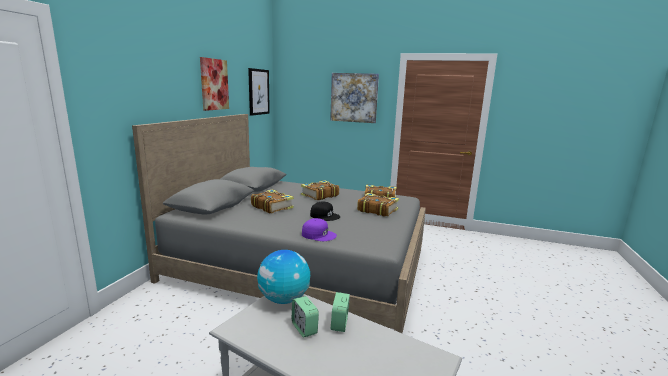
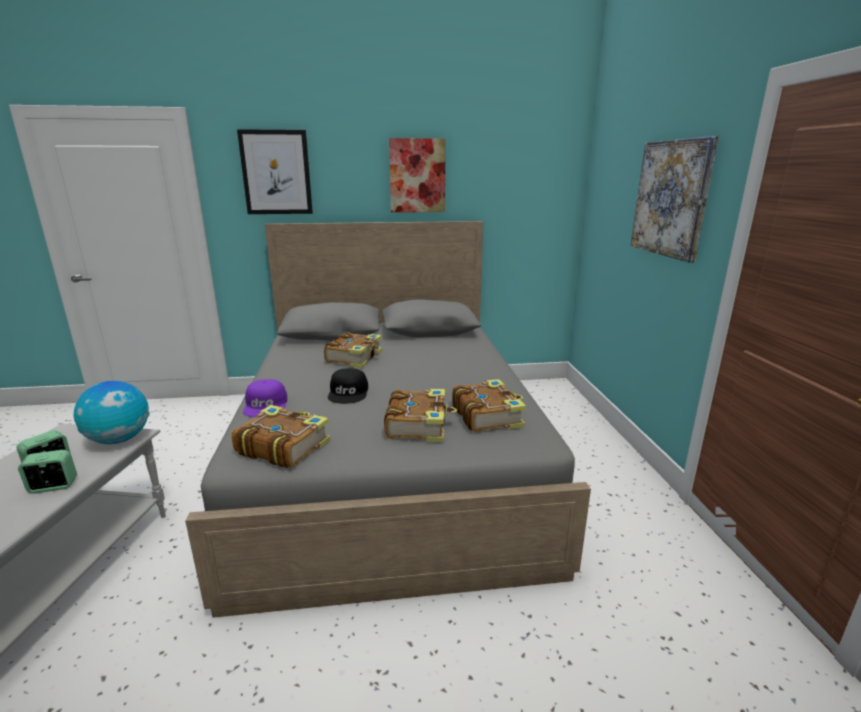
camera: 65 degrees right, 5 degrees up
picture [248,68,270,116] -> picture moved to [237,129,313,214]
book [301,180,339,200] -> book moved to [231,405,330,468]

